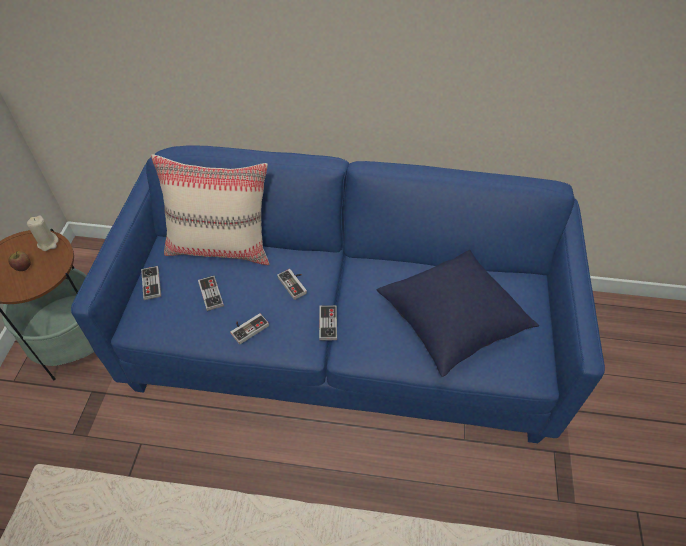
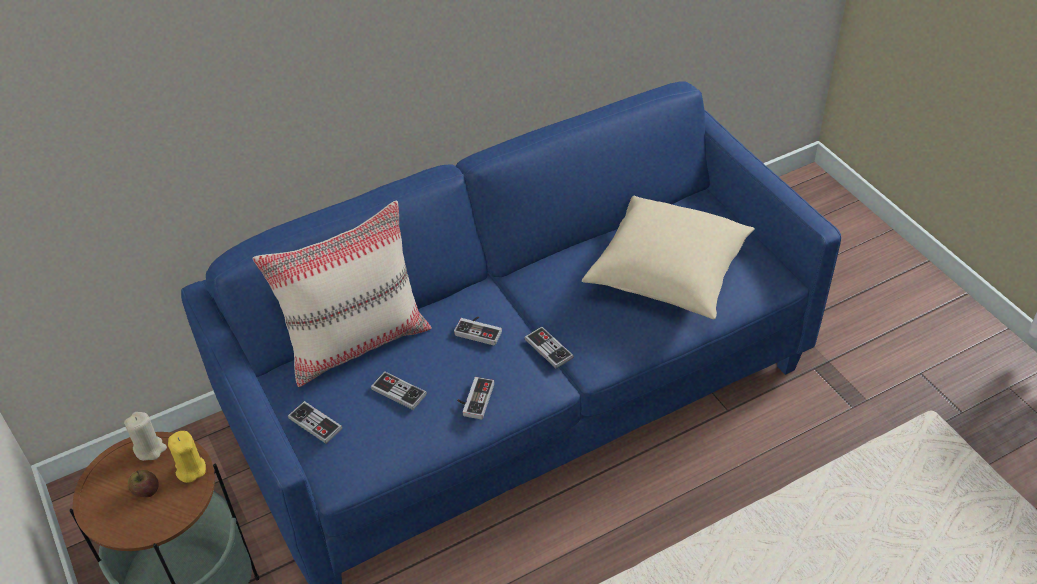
camera: 35 degrees left, 5 degrees down
blue pillow [376,250,539,377] -> beige pillow [582,195,755,319]
none -> yellow candle [168,431,206,483]

